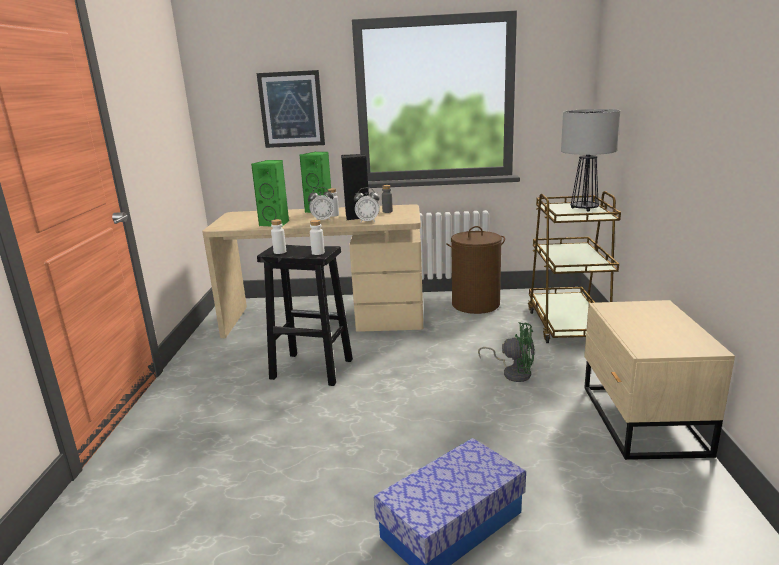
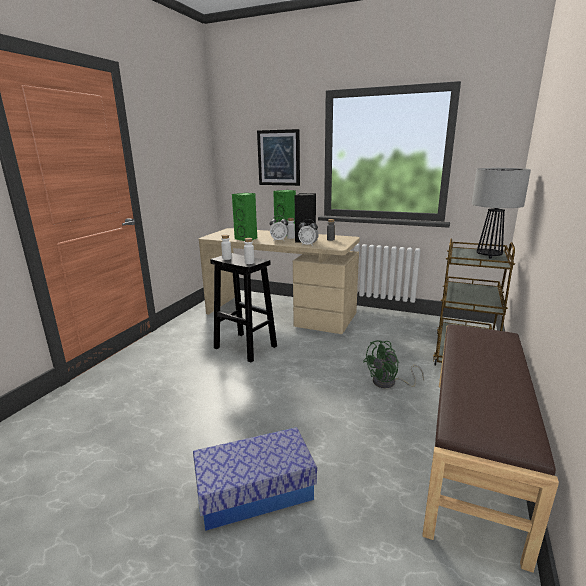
camera: 20 degrees right, 0 degrees up
brown laundry basket [446,226,505,314] -> none
green fan [478,322,535,382] -> green fan turned 105 degrees clockwise [363,340,424,388]
beige nightstand [584,300,735,460] -> brown bench [422,324,559,573]

